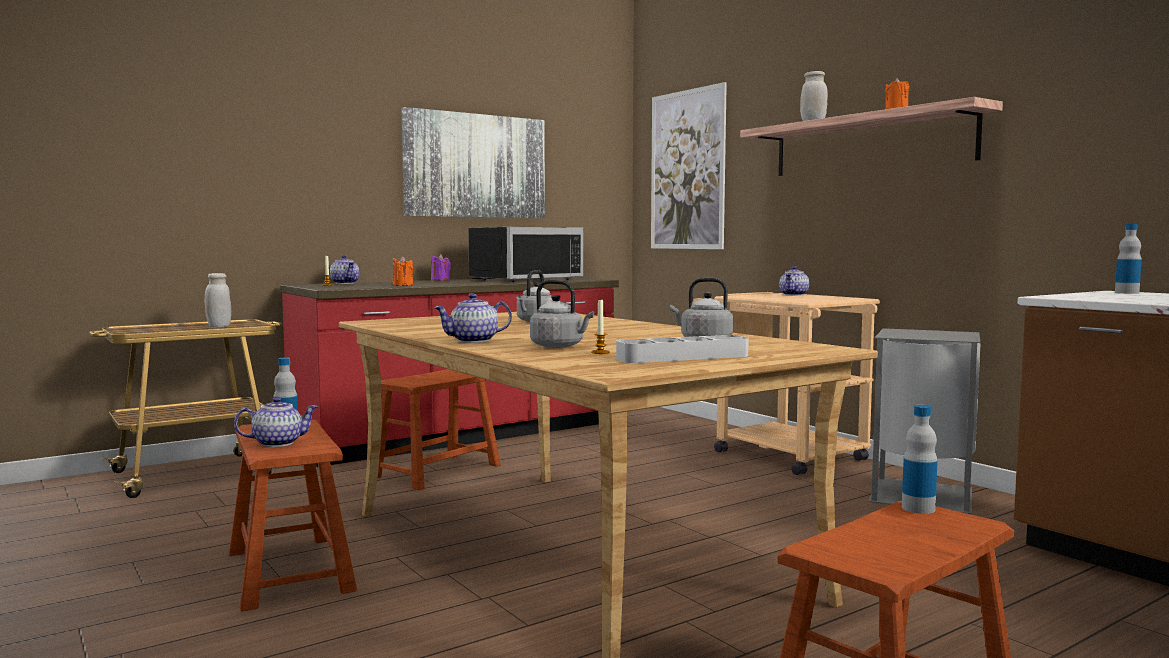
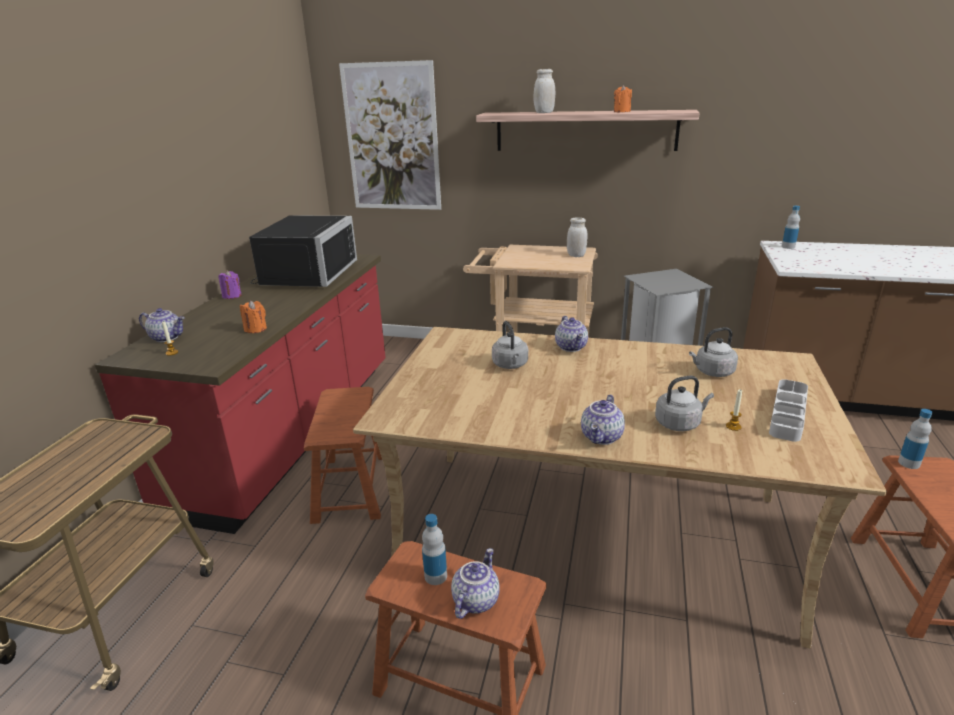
camera: 40 degrees left, 20 degrees up
white jar [205,273,231,327] -> white jar moved to [567,217,588,257]
picture [401,107,545,218] -> none
teapot [779,266,809,296] -> teapot moved to [555,316,588,352]

